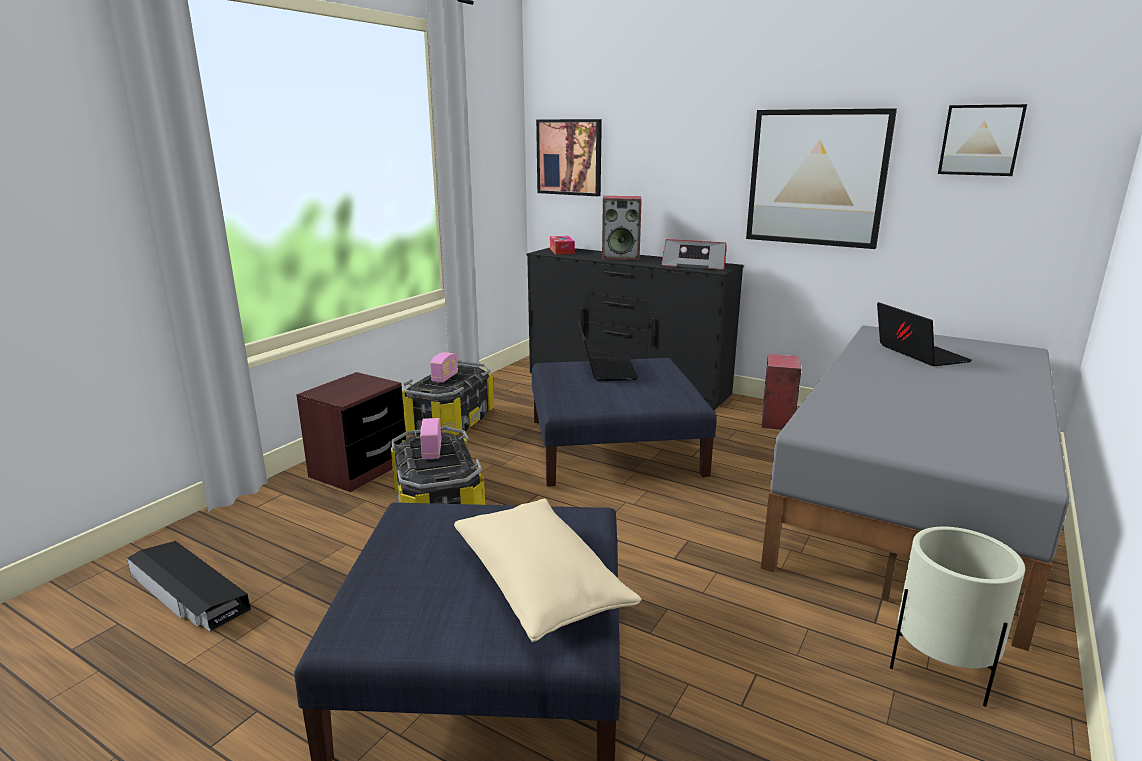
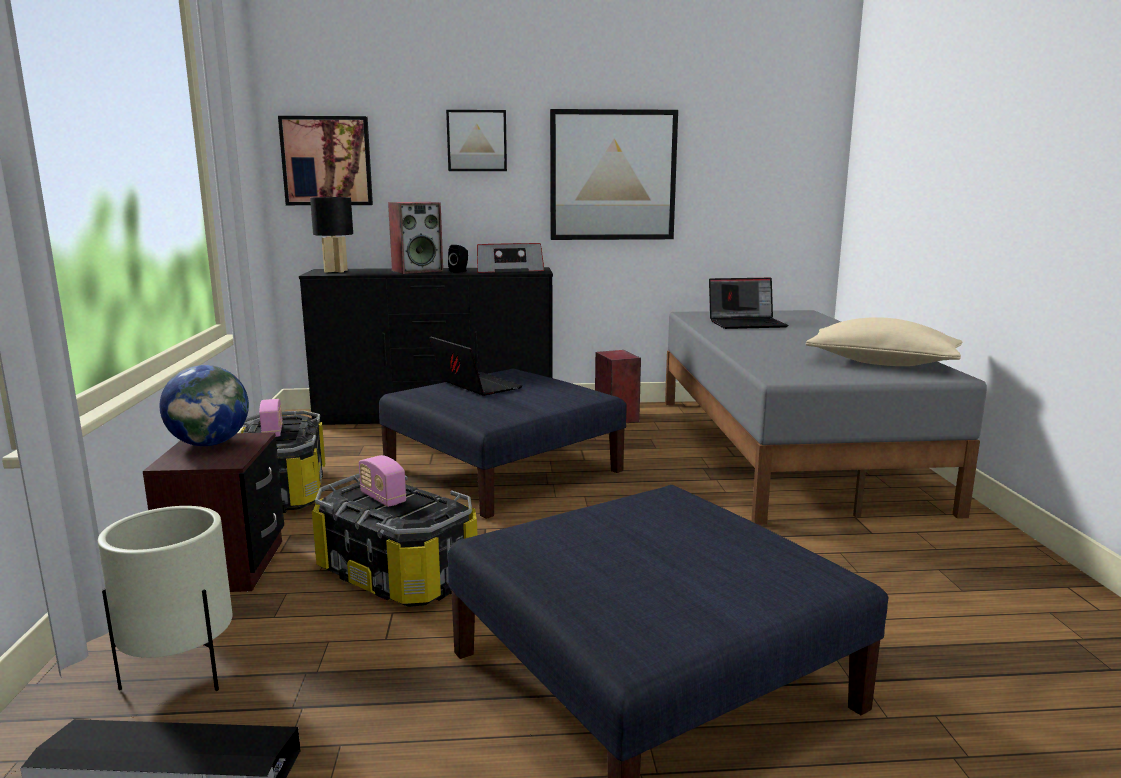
camera: 35 degrees left, 5 degrees down
beige pillow [454,499,642,642] -> beige pillow moved to [806,317,962,366]
tissue box [550,236,575,255] -> black table lamp [310,197,353,273]
laptop [877,302,972,366] -> laptop turned 135 degrees clockwise [709,278,788,329]
beige planter [890,527,1025,707] -> beige planter moved to [98,506,232,691]
picture [938,104,1027,176] -> picture moved to [446,110,507,171]
none -> globe [160,365,249,446]
none -> black speaker [448,245,468,273]

